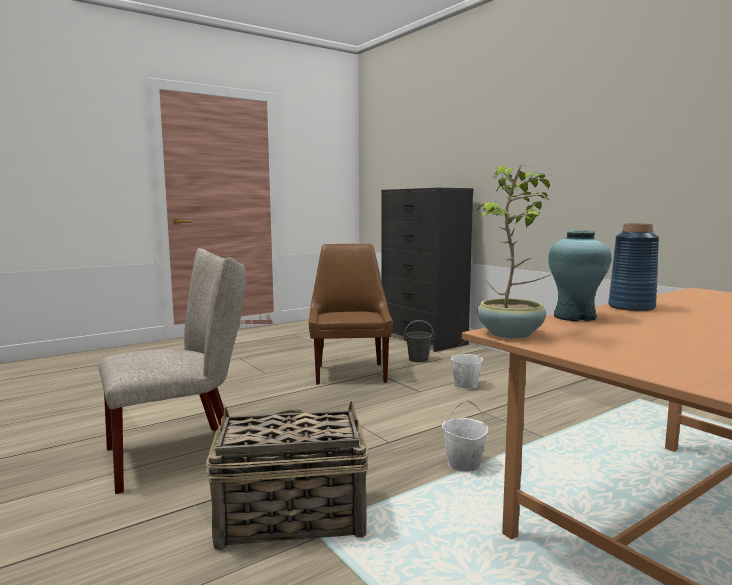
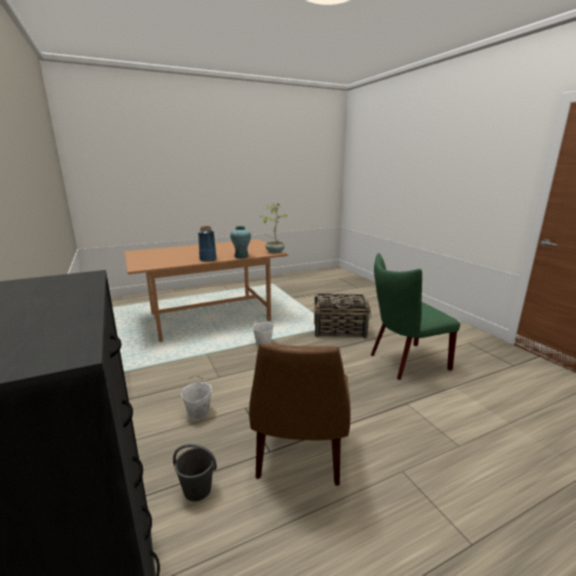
camera: 170 degrees left, 10 degrees up
beige chair [99,248,246,494] -> green chair [371,253,460,380]

